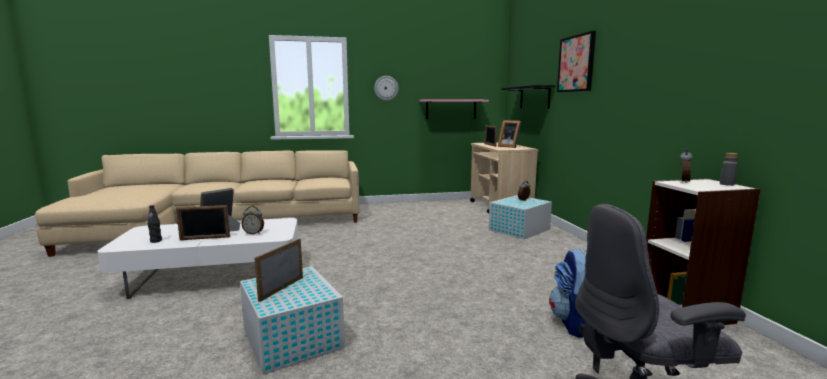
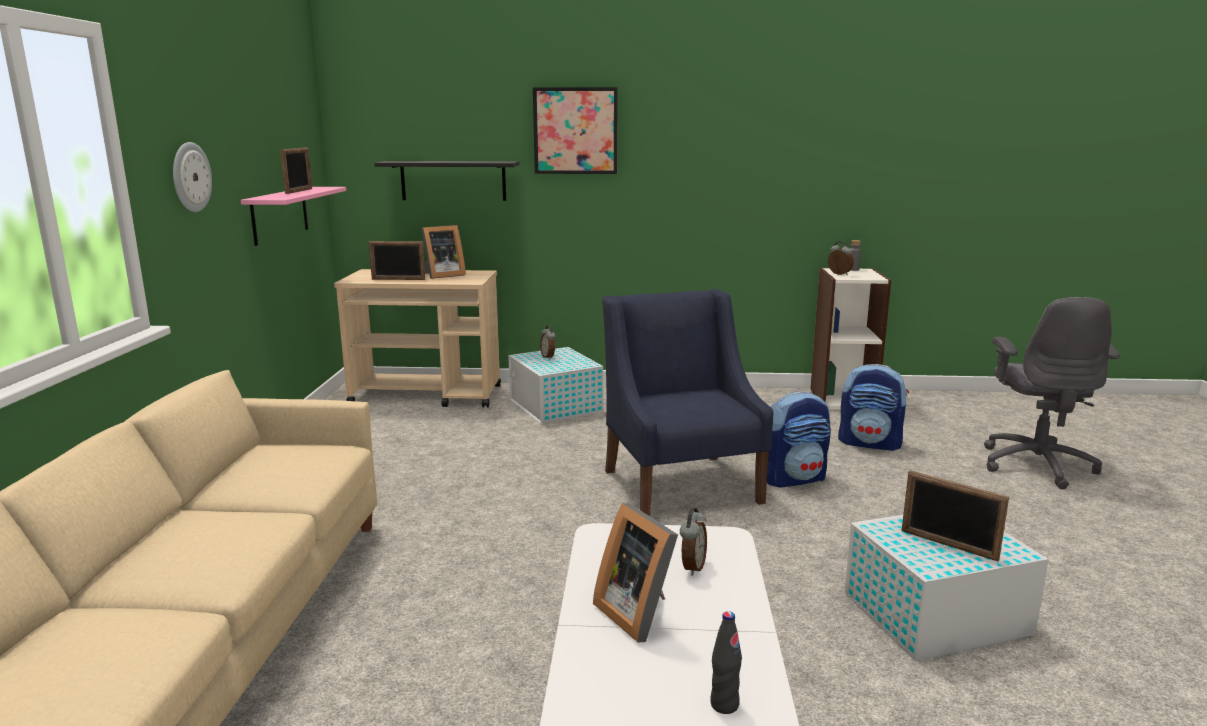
camera: 75 degrees left, 5 degrees up
picture frame [176,205,230,240] -> picture frame moved to [280,147,312,194]
none -> blue armchair [602,289,773,516]
none -> backpack [767,391,831,488]

